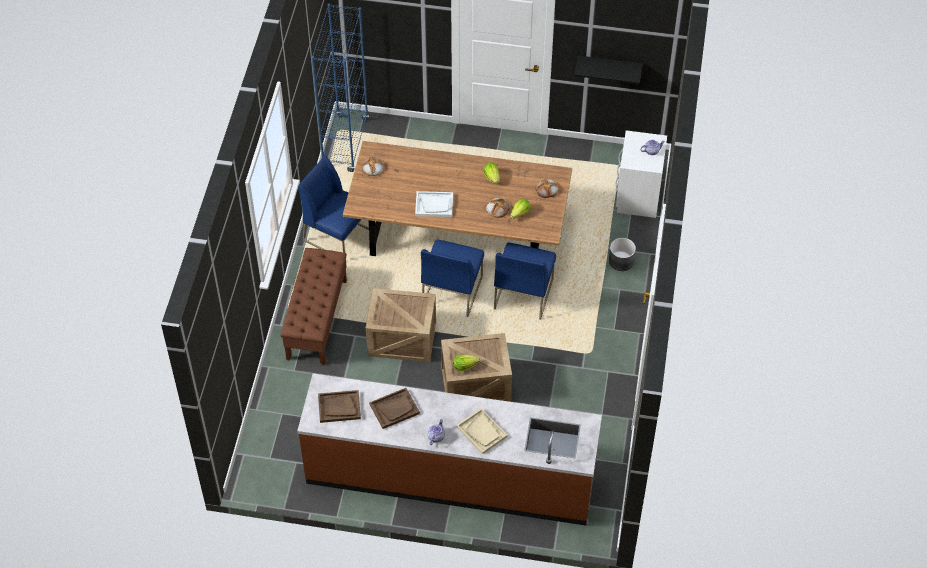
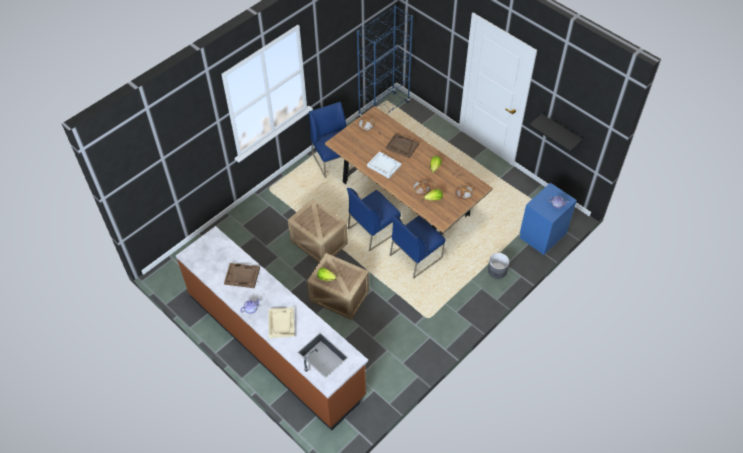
camera: 35 degrees right, 0 degrees up
brown bench [281,248,347,365] -> none
brown tray [318,390,361,423] -> brown tray moved to [386,133,419,158]
white nightstand [616,130,667,218] -> blue nightstand [520,183,577,255]

